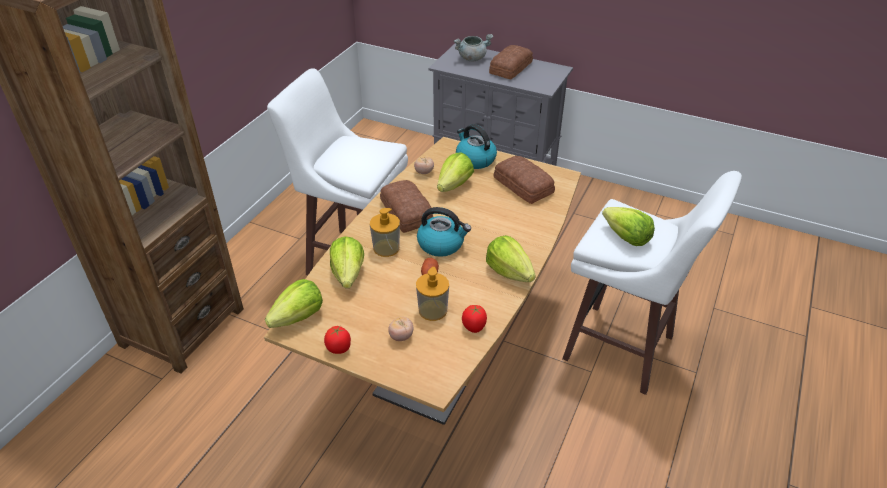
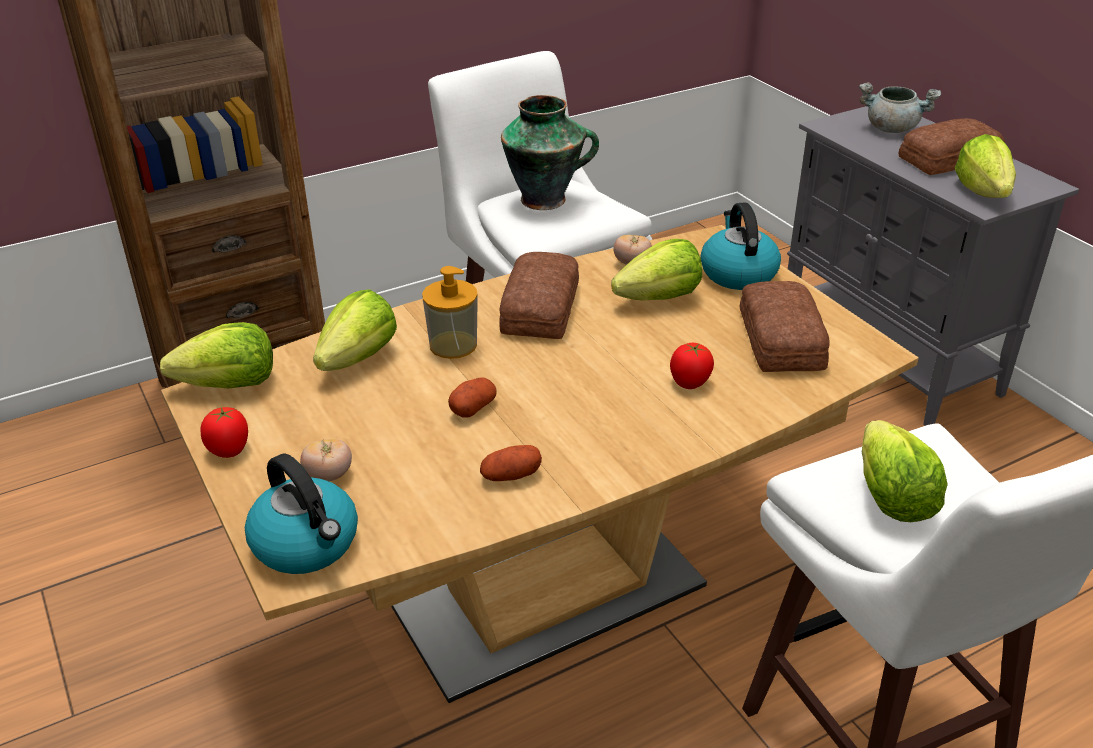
camera: 35 degrees right, 5 degrees down
soap dispenser [416,267,449,321] -> none
kettle [417,207,471,257] -> kettle moved to [245,453,358,574]
tomato [462,305,487,333] -> tomato moved to [670,343,714,389]
lettuce [486,235,536,282] -> lettuce moved to [955,134,1016,198]
none -> potato [480,445,542,481]
none -> vase [501,95,599,210]

